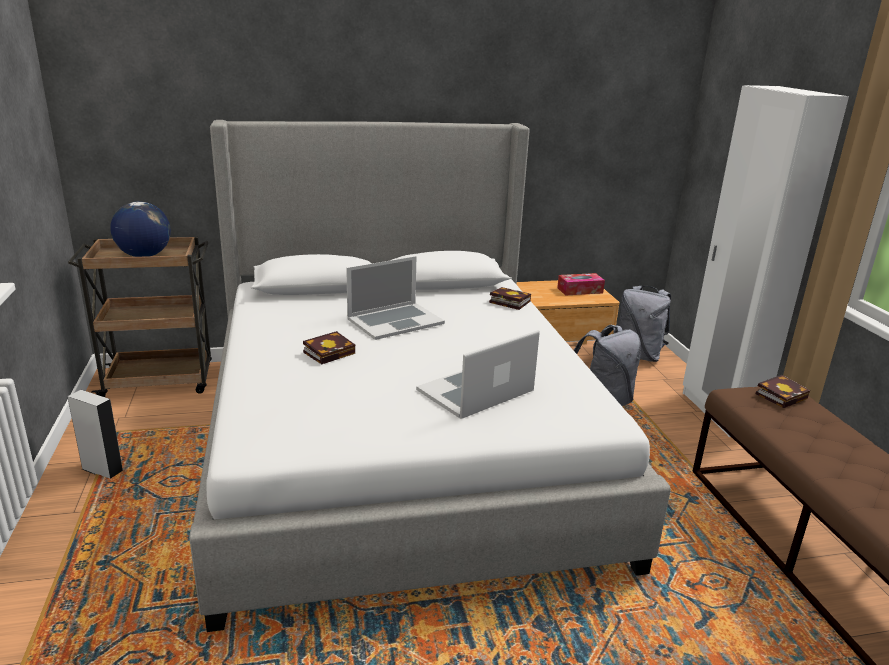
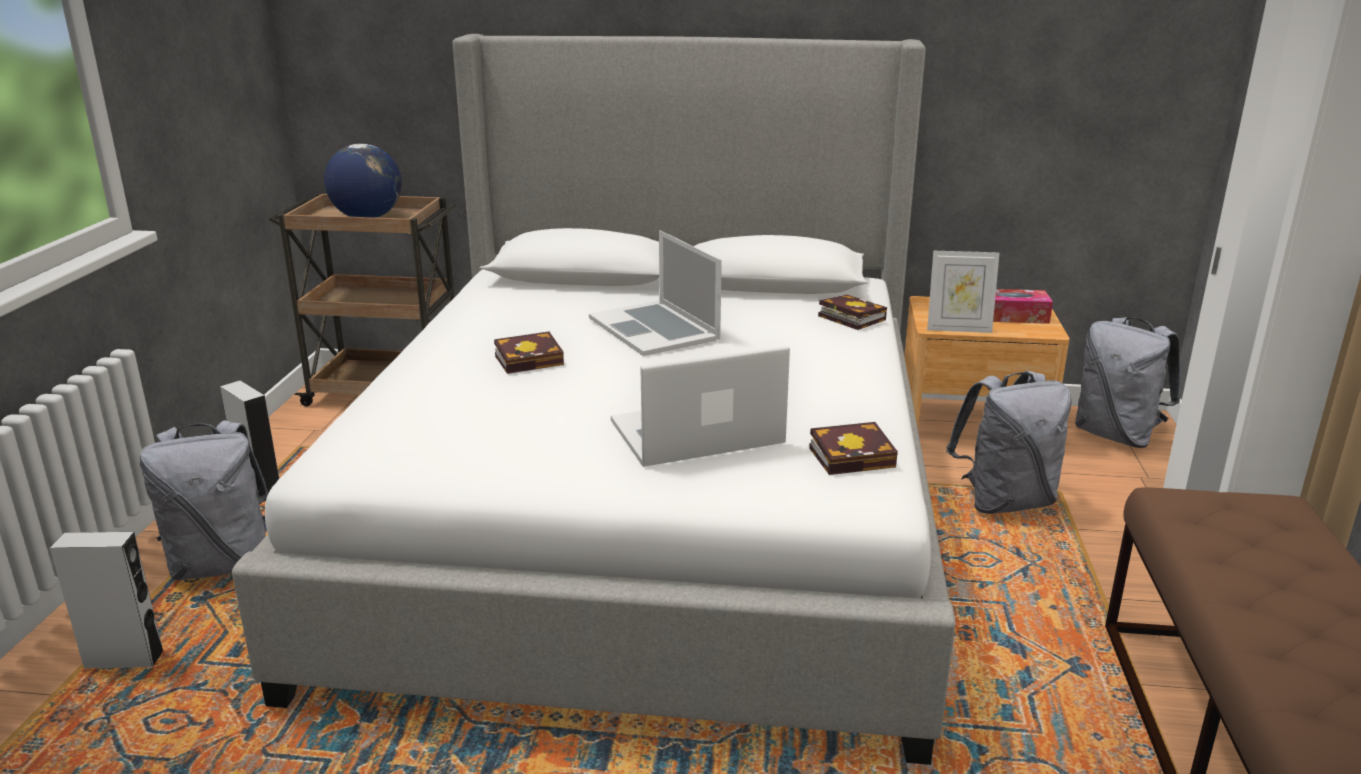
camera: 20 degrees right, 0 degrees up
laptop [346,256,445,340] -> laptop turned 75 degrees clockwise [589,230,722,356]
book [756,375,810,408] -> book moved to [809,422,898,475]
none -> grey speaker [50,532,163,669]
none -> grey backpack [140,420,268,580]
none -> picture frame [927,251,1000,333]

